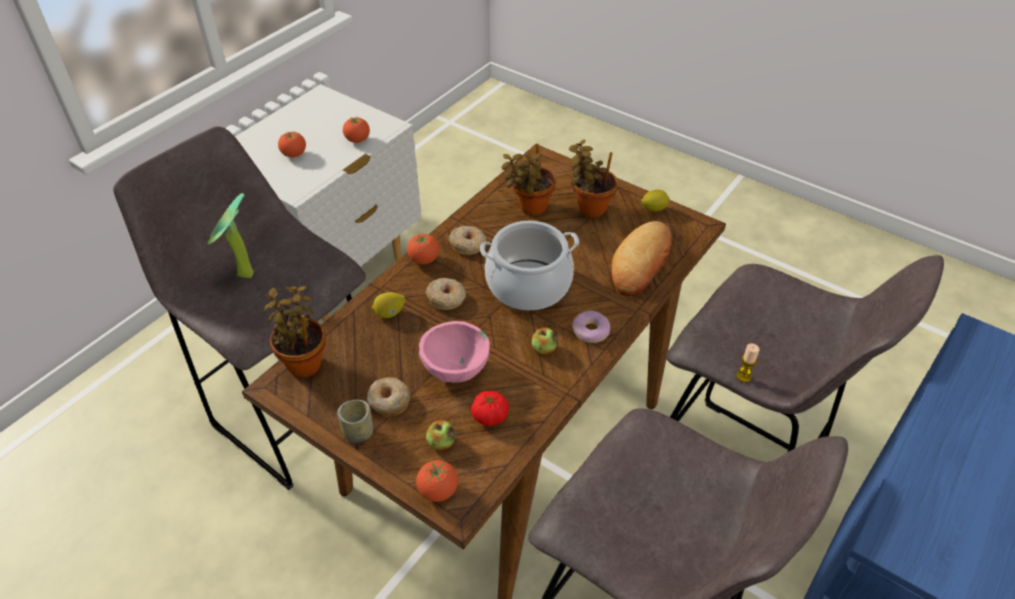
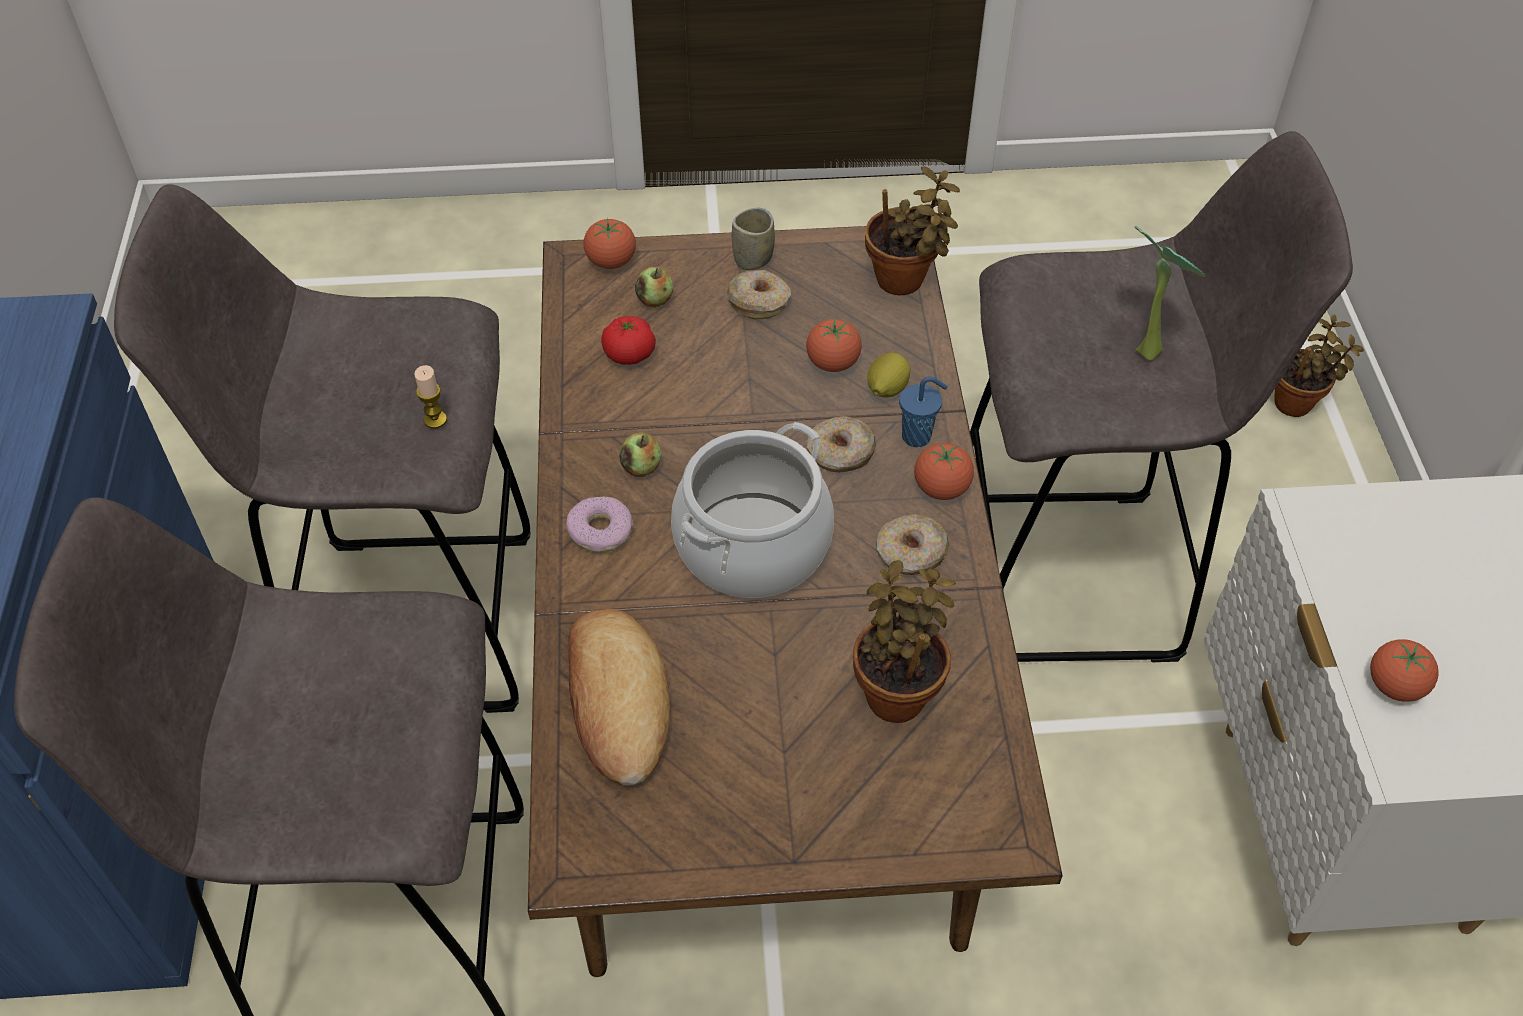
camera: 140 degrees right, 5 degrees up
tomato [278,132,306,157] -> tomato moved to [806,318,862,372]
pink bowl [419,321,490,383] -> none
potted plant [569,140,618,218] -> potted plant moved to [1274,315,1364,417]
lemon [641,189,670,212] -> none
candle [736,344,759,382] -> candle moved to [414,365,447,428]
none -> blue cup [899,377,948,447]

